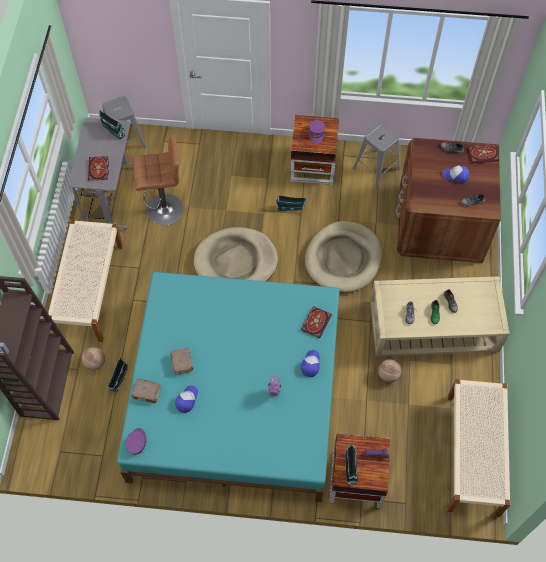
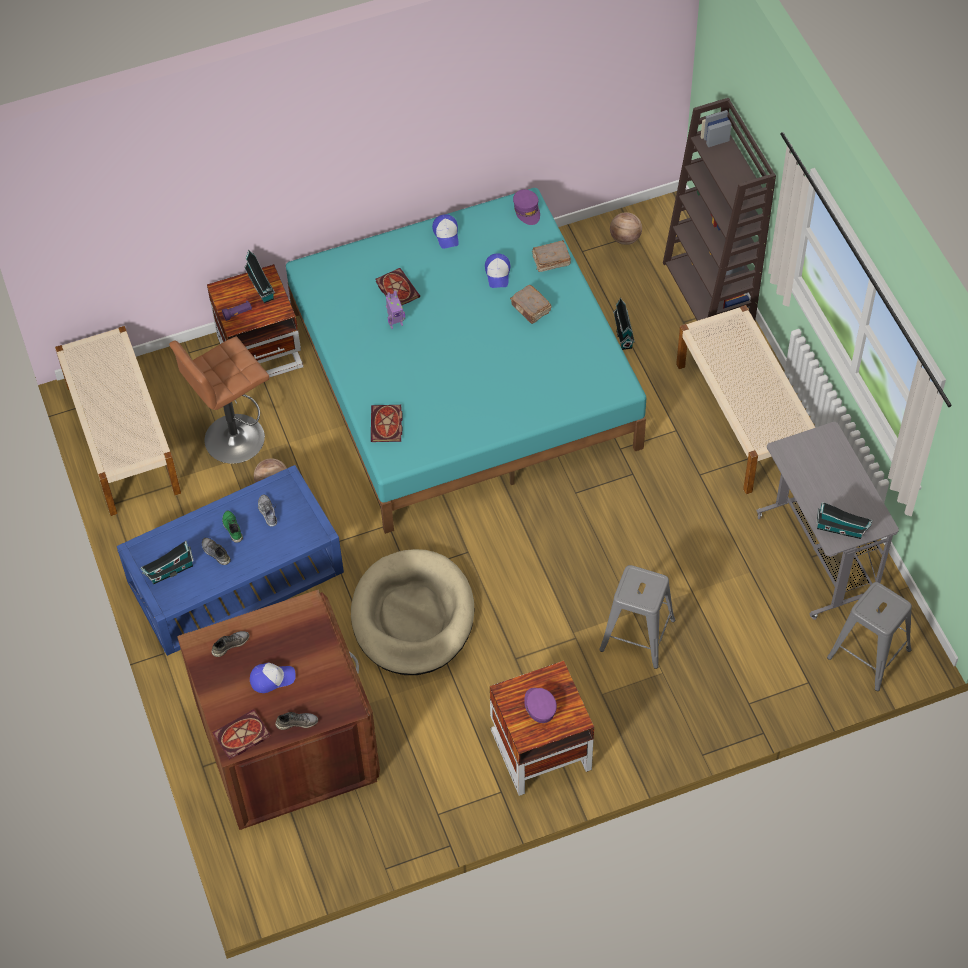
camera: 155 degrees right, 5 degrees down
basketball [82,347,105,370] -> basketball moved to [610,212,642,245]
book [88,156,109,181] -> book moved to [375,268,420,305]
brown stool [132,134,183,225] -> brown stool moved to [169,337,269,464]
beige dog bed [194,227,278,281] -> none
toy house [276,195,307,211] -> toy house moved to [140,541,194,585]
cap [301,350,320,377] -> cap moved to [432,214,459,249]
grey stool [353,124,400,188] -> grey stool moved to [599,565,675,669]
beige coffee table [370,276,510,356] -> blue coffee table [117,465,344,656]

